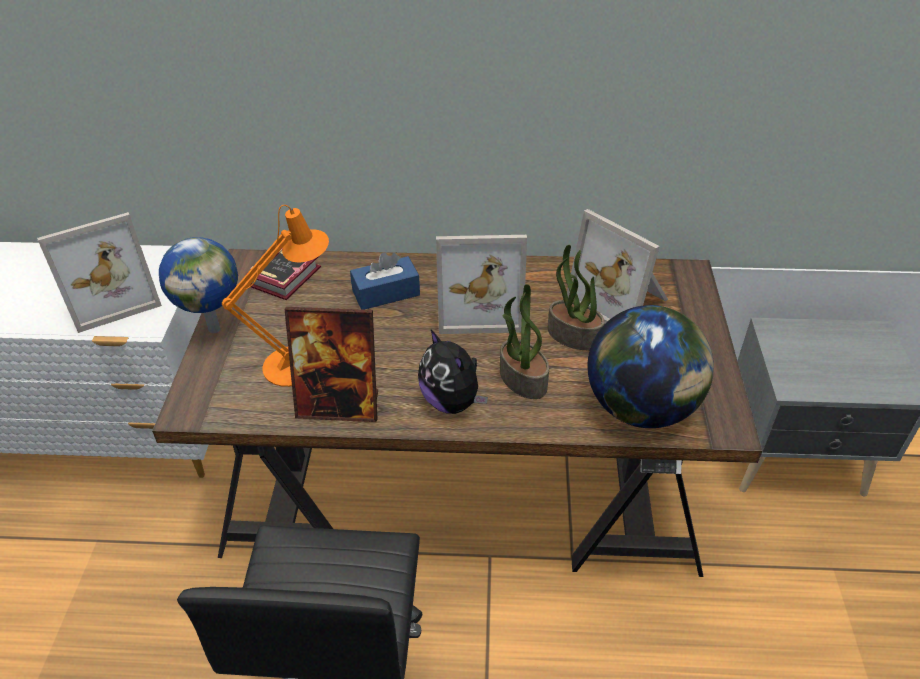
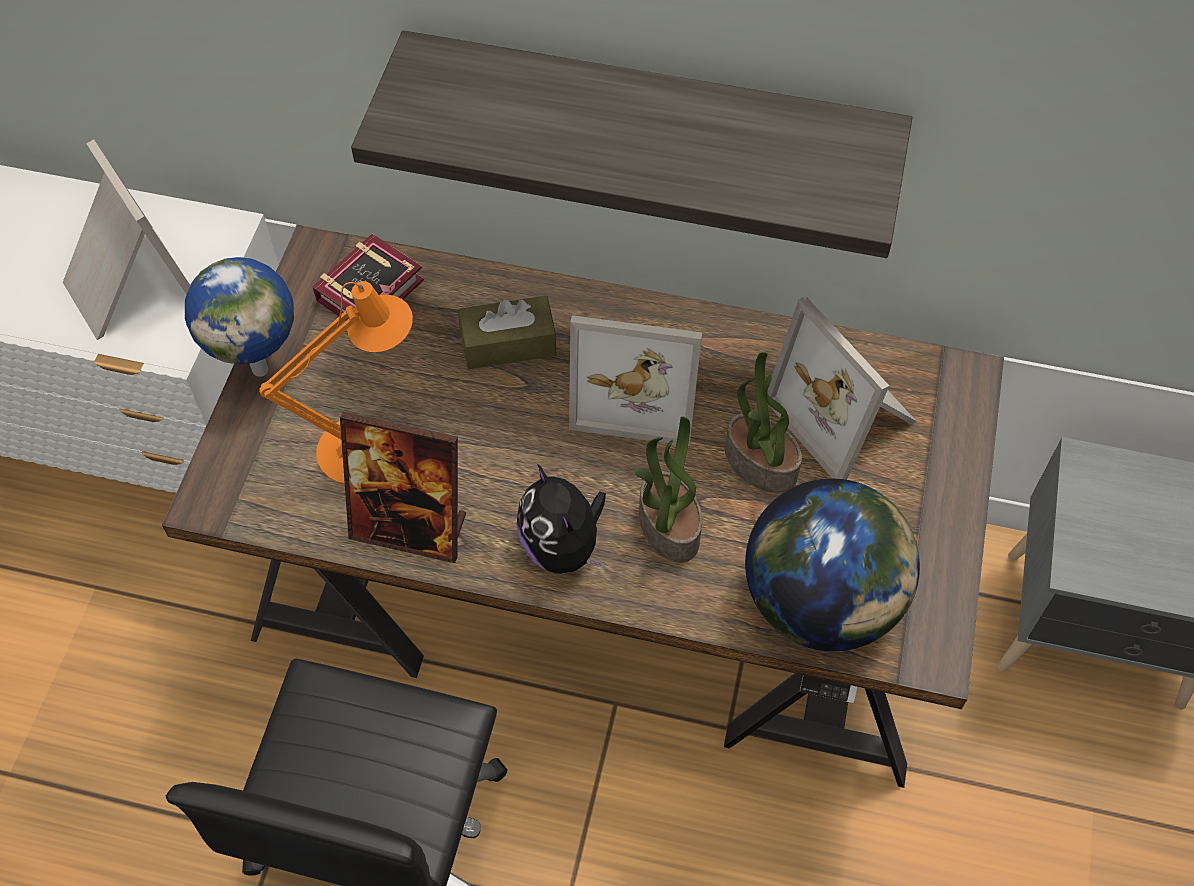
camera: 10 degrees right, 15 degrees up
picture frame [37,212,162,333] -> picture frame turned 105 degrees counterclockwise [63,139,190,340]
blue tissue box [350,252,420,310] -> brown tissue box [458,296,557,369]
none -> shelf [351,30,912,258]

